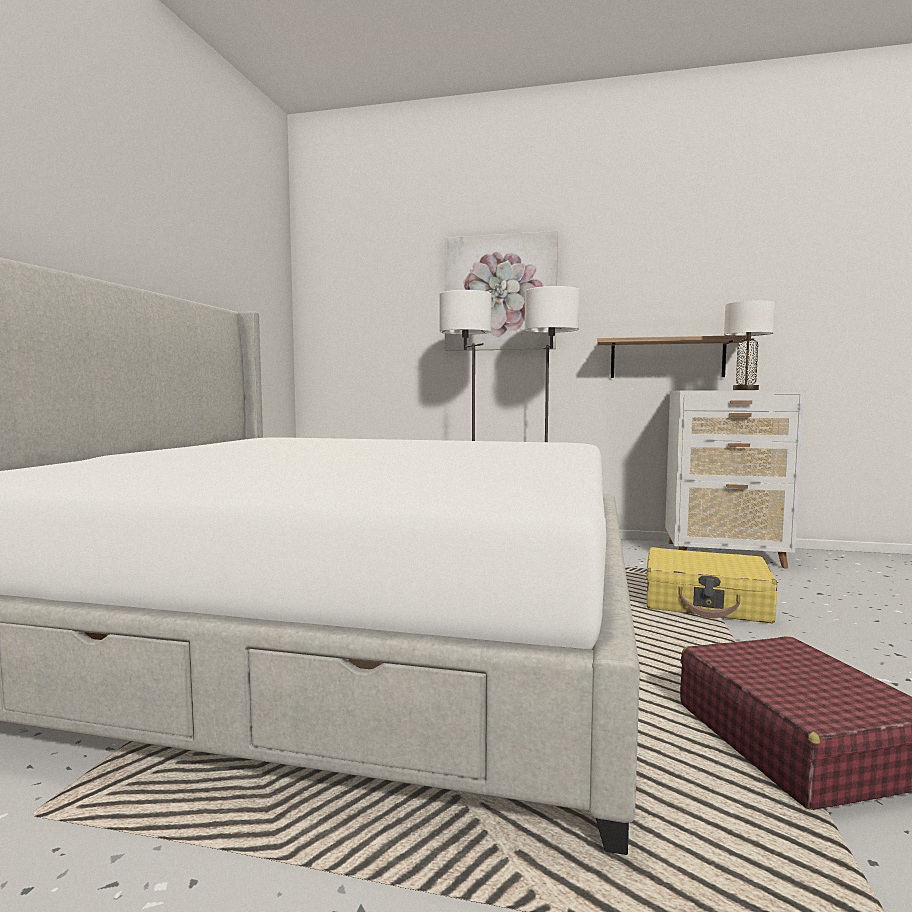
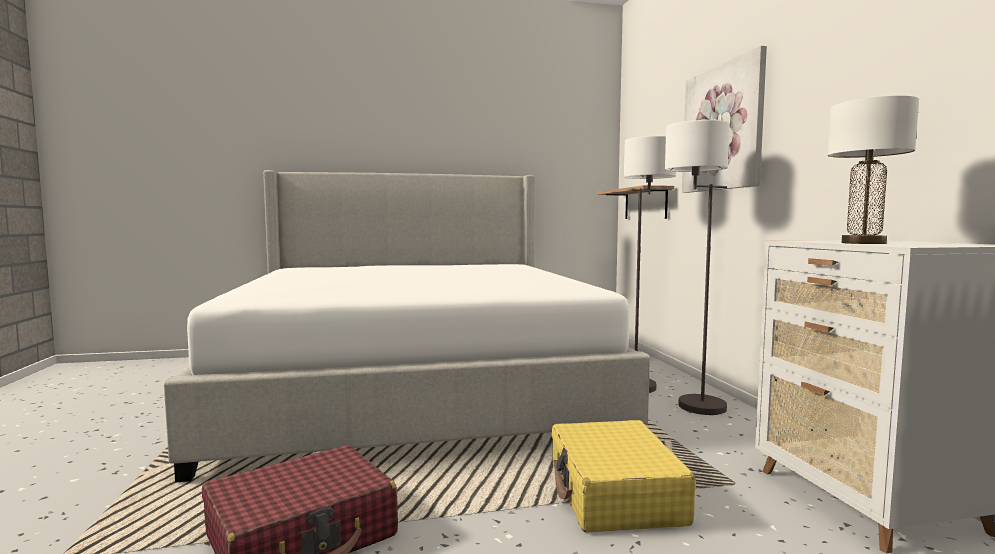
camera: 65 degrees right, 0 degrees up
shelf [597,336,746,378] -> shelf moved to [597,185,674,219]

